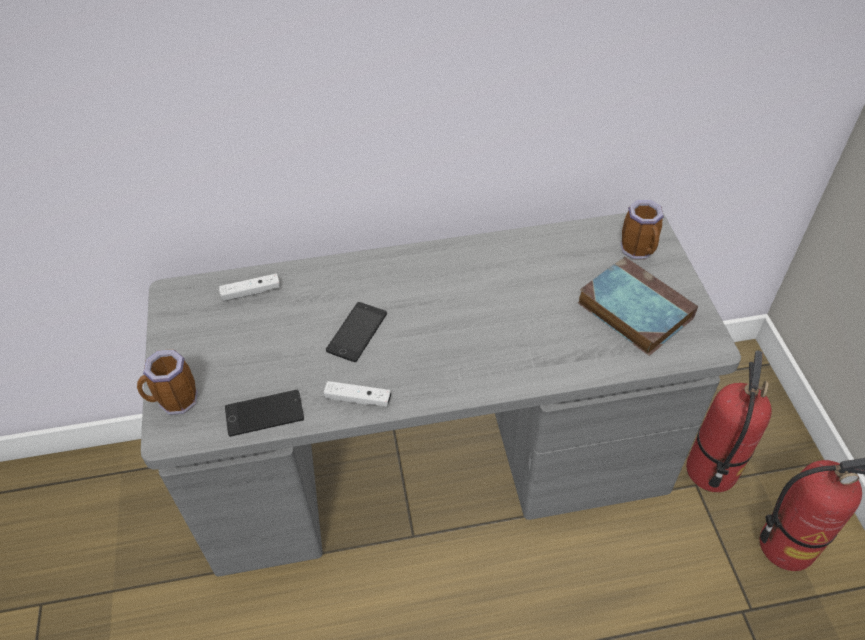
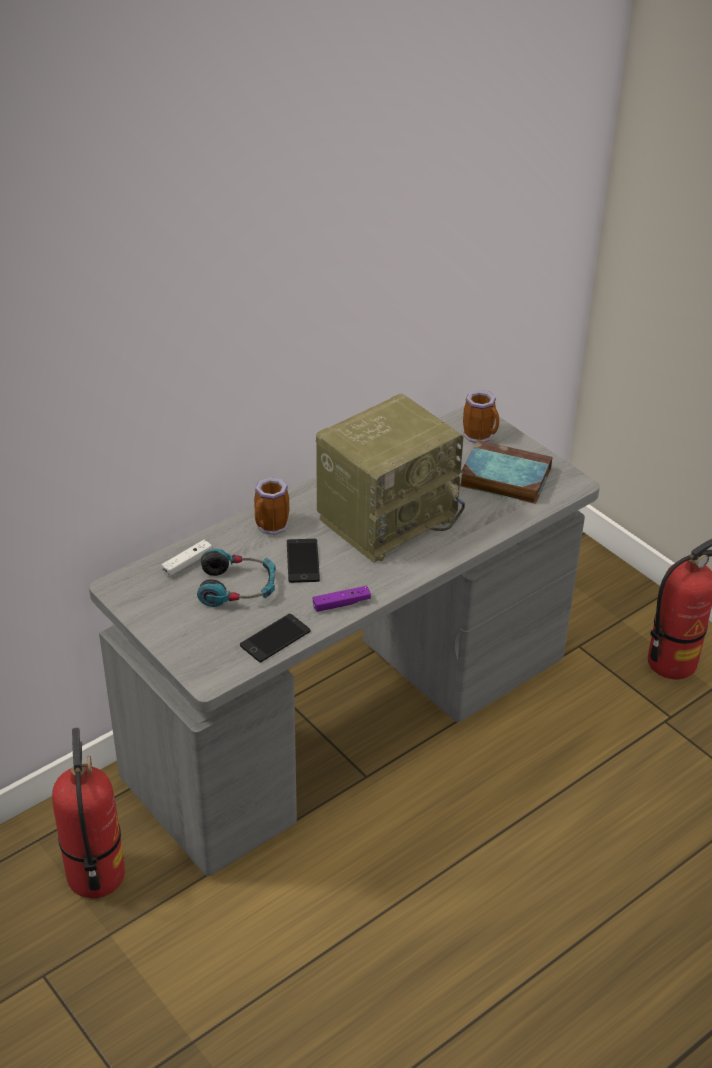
camera: 30 degrees left, 10 degrees down
mug [137,349,198,415] -> mug moved to [254,477,289,535]
white game controller [323,381,391,407] -> purple game controller [313,586,371,612]
fire extinguisher [686,350,772,492] -> fire extinguisher moved to [52,728,125,898]
none -> headphones [197,549,276,607]
none -> radio [316,394,465,563]

